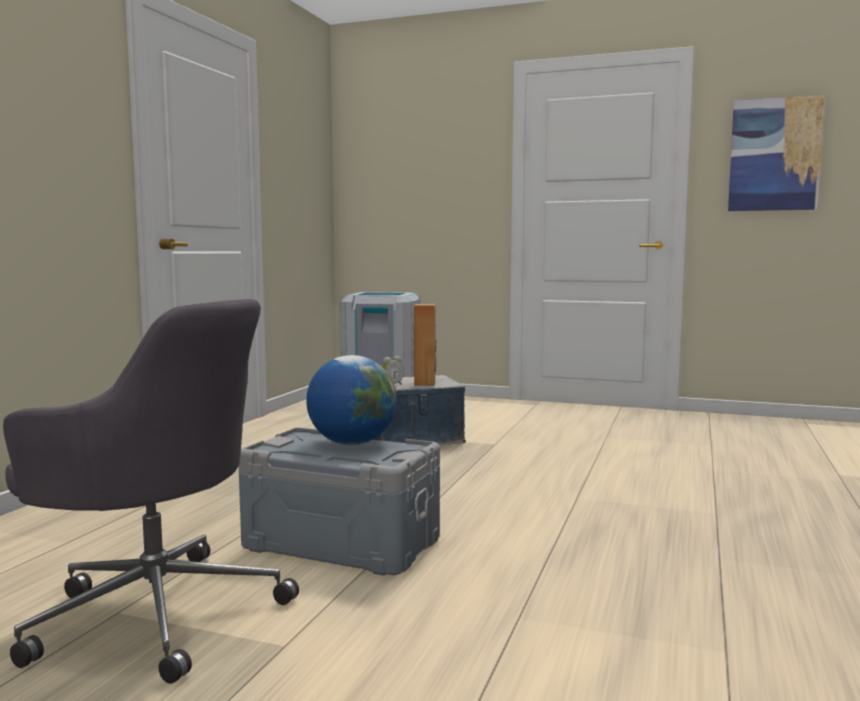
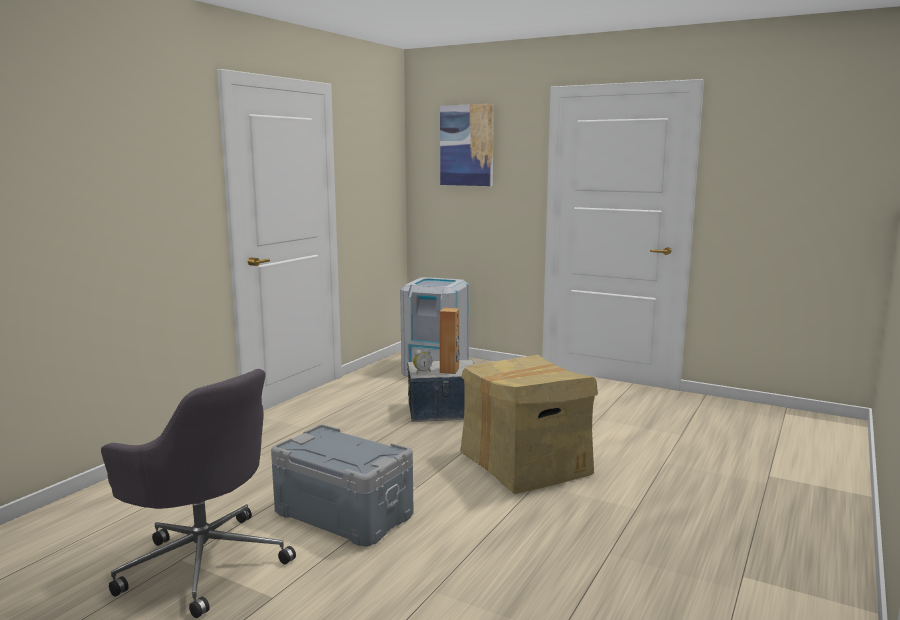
camera: 10 degrees right, 5 degrees up
globe [306,355,397,445] -> none
picture [728,95,824,211] -> picture moved to [440,104,494,186]
none -> cardboard box [460,355,598,494]

